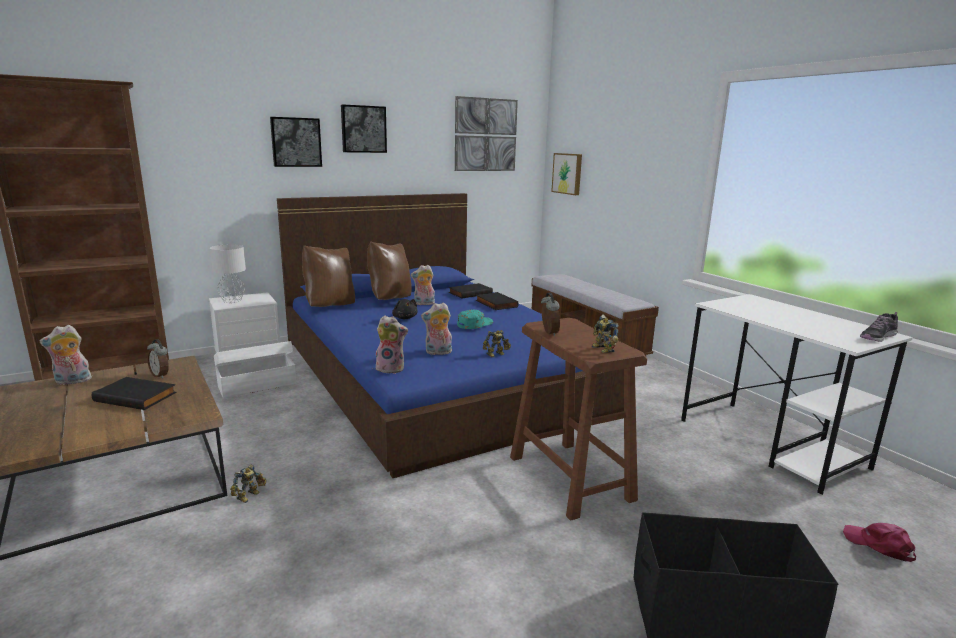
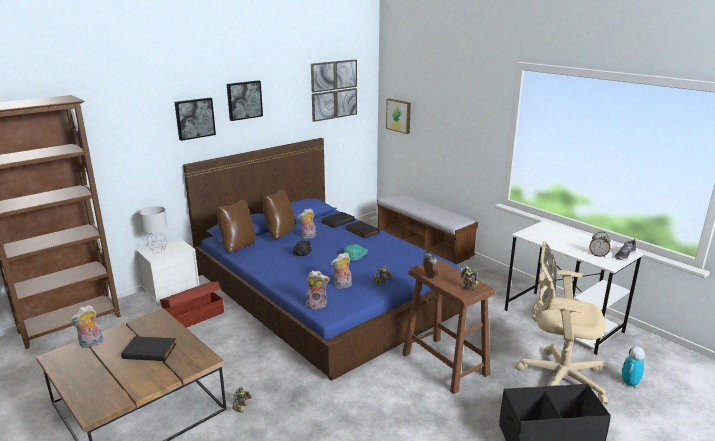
camera: 10 degrees left, 5 degrees up
alarm clock [147,339,169,379] -> alarm clock moved to [589,232,611,257]
white storage box [214,341,296,398] -> brown storage box [160,281,224,328]
pink cap [843,523,916,562] -> toy robot [622,346,645,388]
none -> beige office chair [516,241,608,404]

